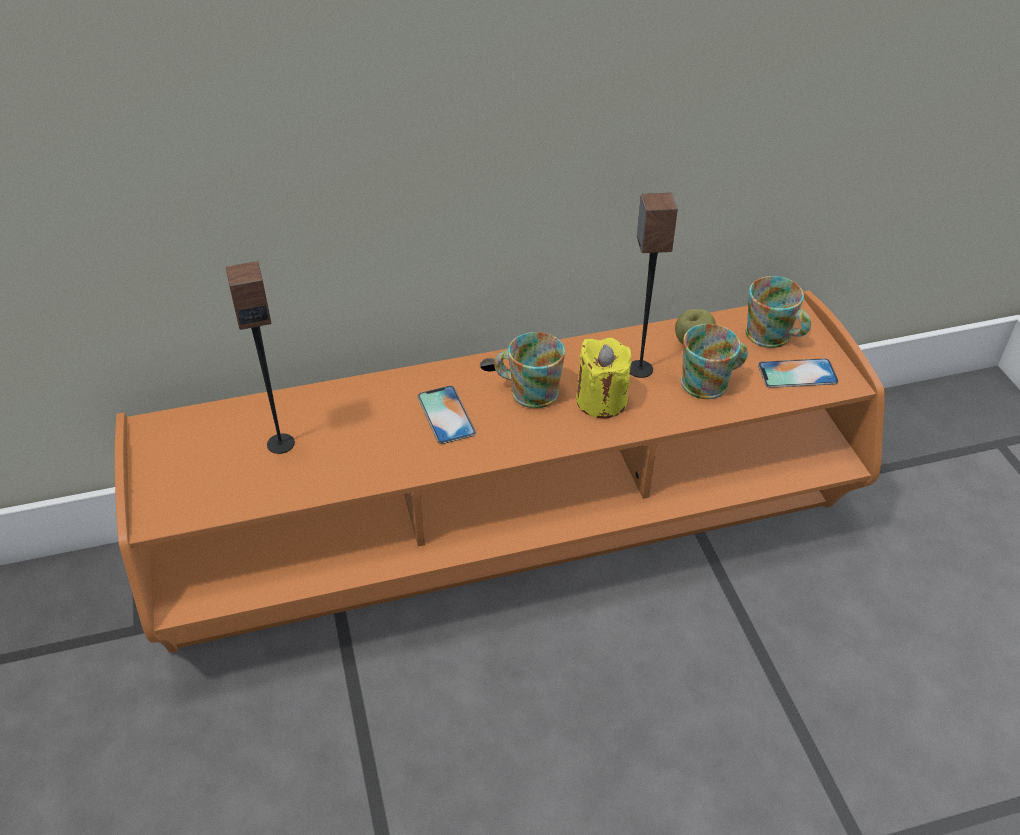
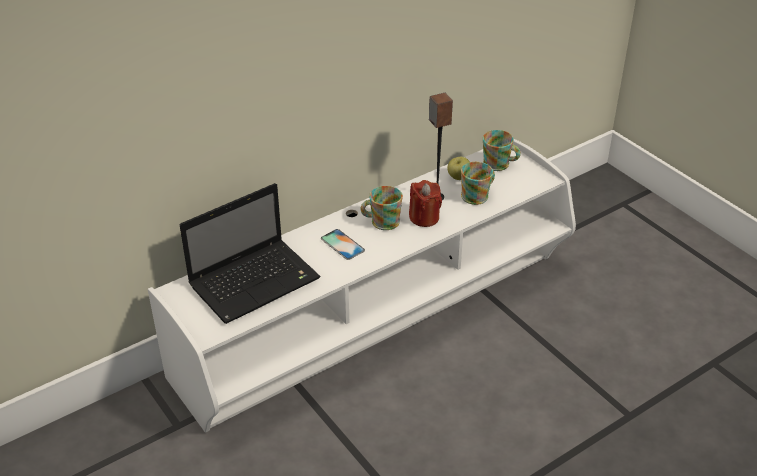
camera: 20 degrees left, 5 degrees down
orange tv stand [115,290,885,653] -> white tv stand [148,139,576,433]
speaker [226,261,295,454] -> laptop [180,183,321,324]
yellow candle [576,338,631,418] -> red candle [409,180,442,227]
phone [758,358,838,388] -> none

